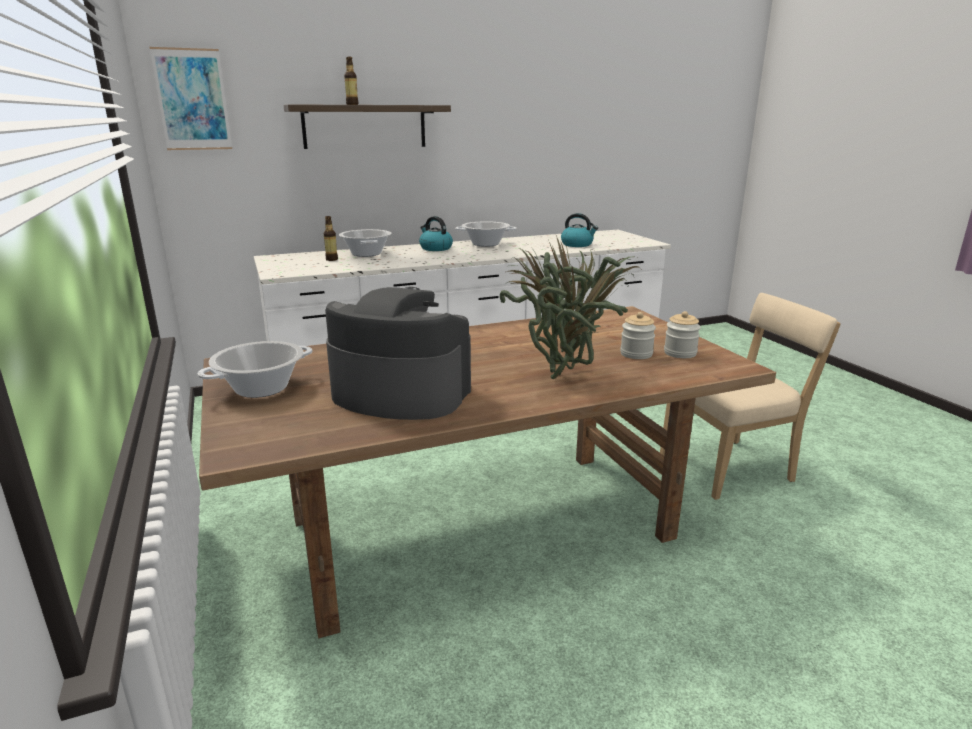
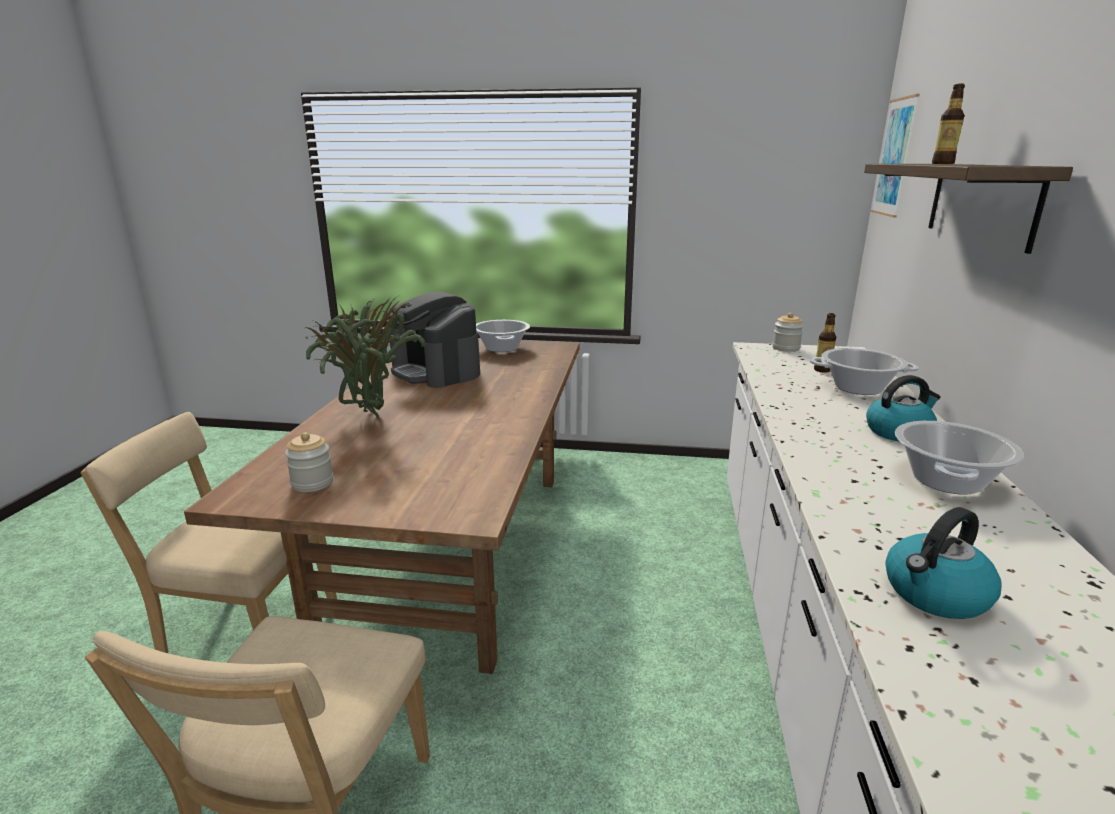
camera: 120 degrees right, 0 degrees up
coffee machine [325,287,471,420] -> coffee machine turned 90 degrees clockwise [389,292,480,388]
jar [620,312,656,359] -> jar moved to [772,313,803,352]
none -> beige chair [80,412,337,653]

